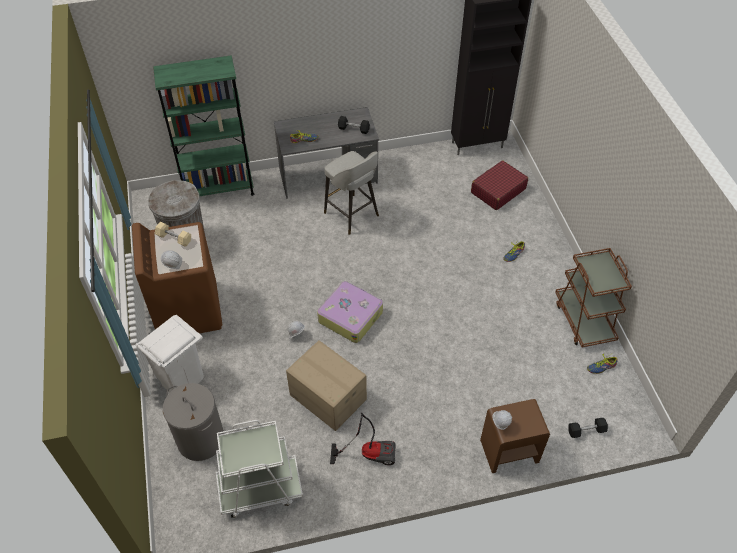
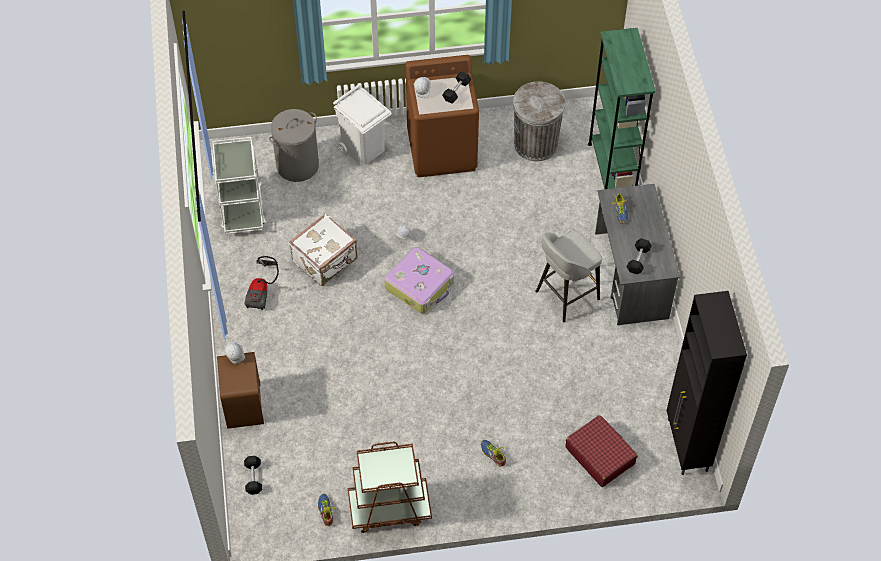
camera: 95 degrees right, 5 degrees up
beige dumbbell [155,222,191,247] -> black dumbbell [442,71,471,104]
cardboard box [286,340,367,431] -> white suitcase [289,213,357,286]

